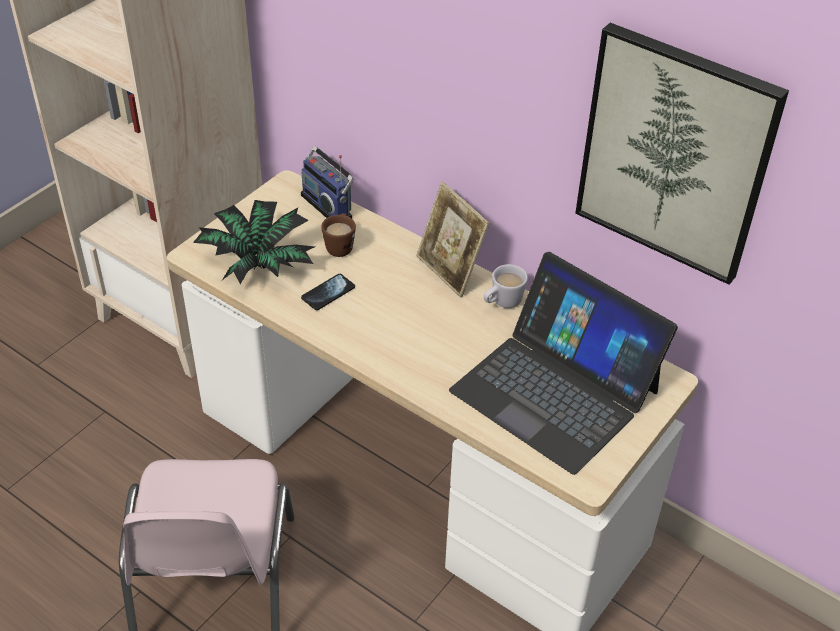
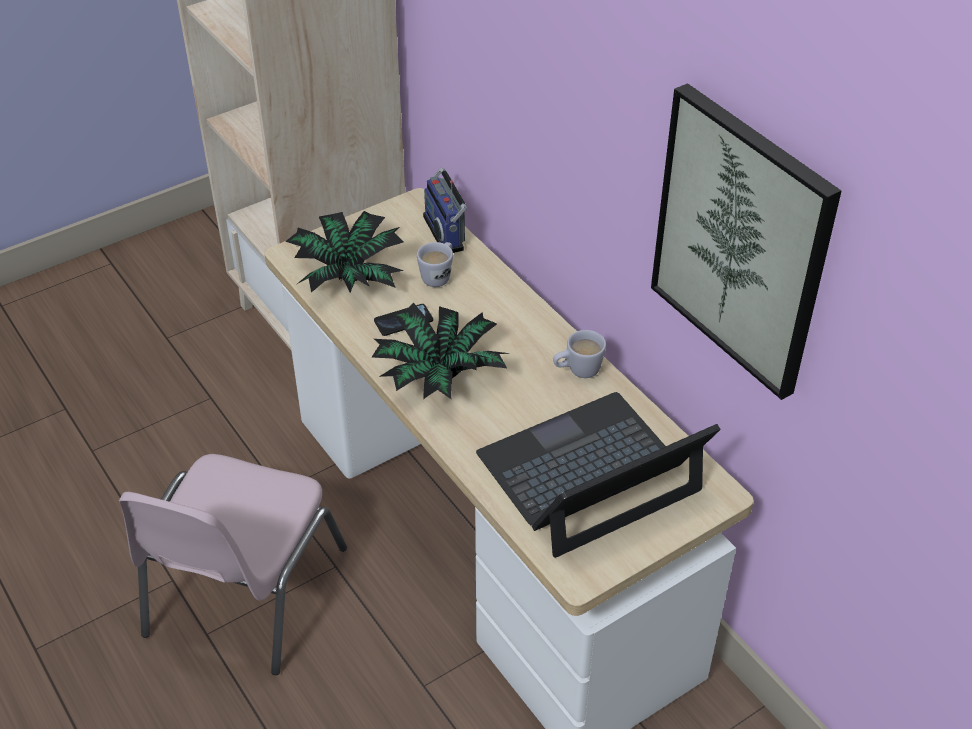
camera: 20 degrees right, 0 degrees up
brown mug [321,213,356,257] -> white mug [417,242,453,287]
picture frame [416,182,490,298] -> none
laptop [449,252,678,475] -> laptop turned 90 degrees clockwise [476,392,721,558]
none -> potted plant [372,302,509,399]

